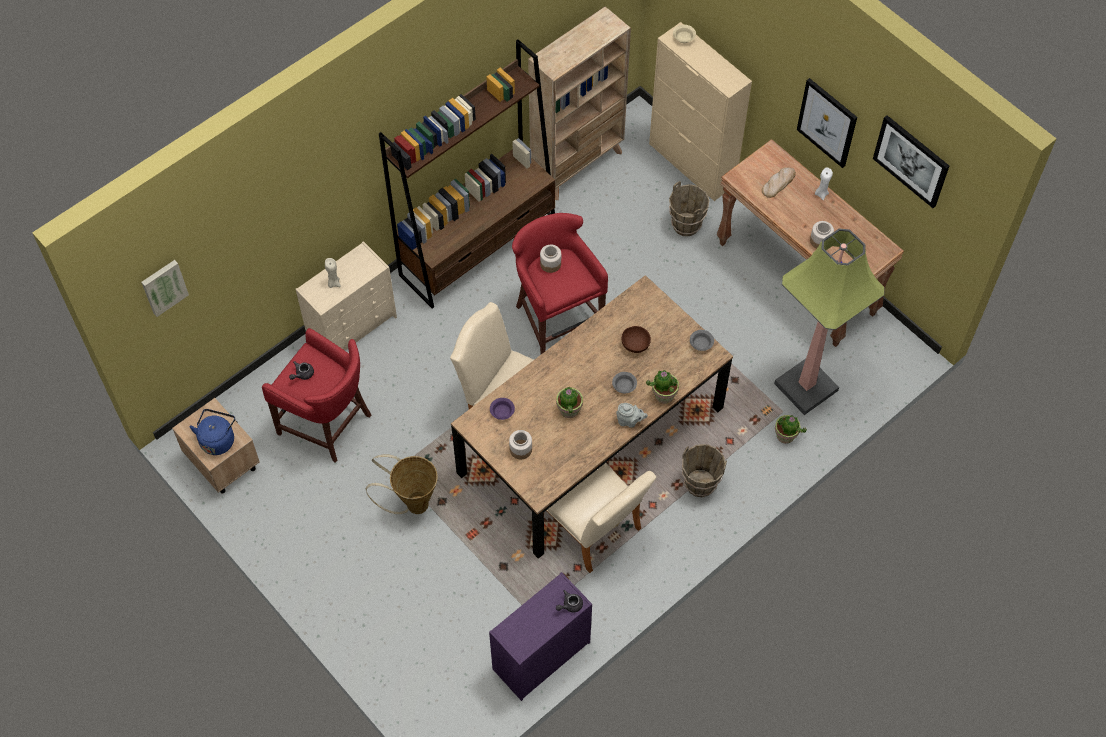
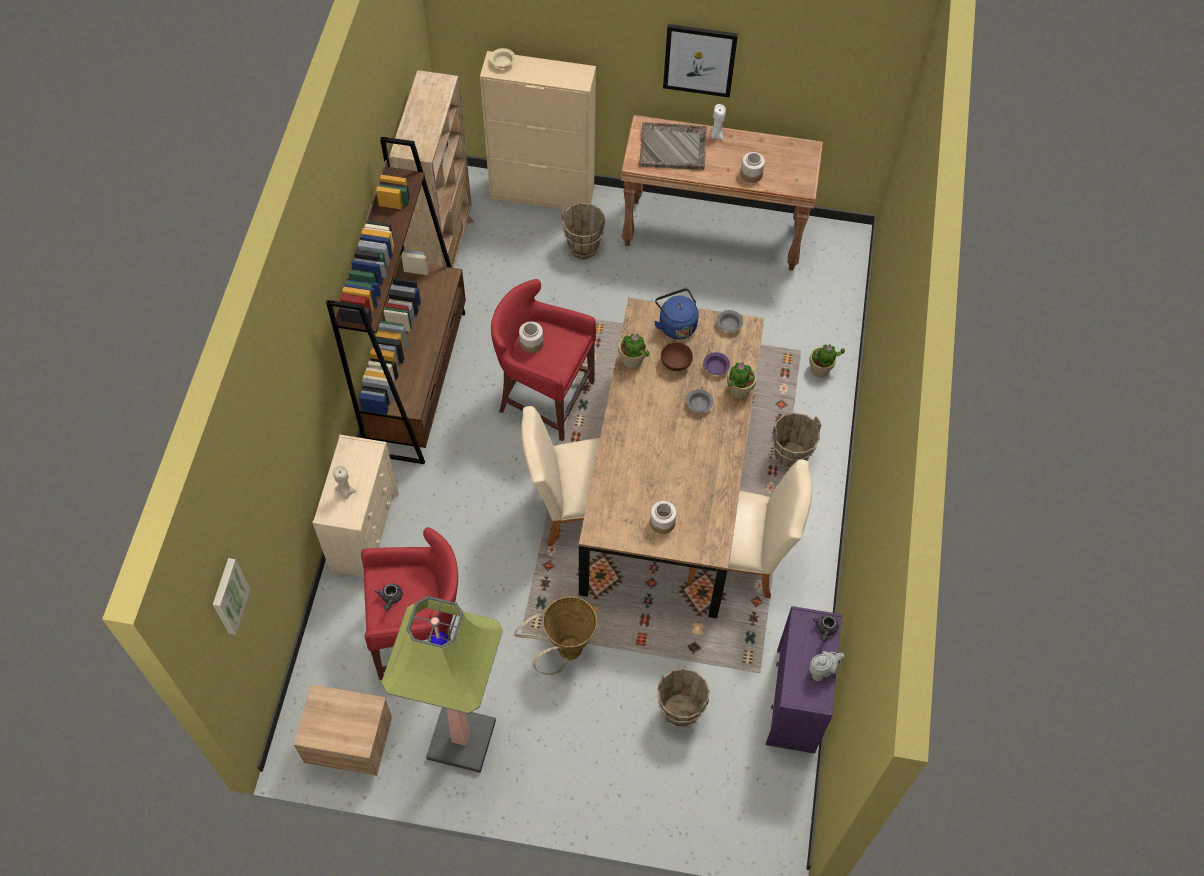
camera: 40 degrees left, 0 degrees up
blue kettle [189,409,235,455] -> blue kettle moved to [654,288,699,339]
purple bowl [490,398,515,420] -> purple bowl moved to [703,352,730,375]
potted plant [556,387,583,418] -> potted plant moved to [619,334,650,368]
grey teapot [616,403,648,428] -> grey teapot moved to [810,651,845,681]
bread [762,167,796,198] -> grey tray [639,122,707,170]
floor lamp [774,228,884,415] -> floor lamp moved to [381,596,503,773]
picture [873,115,949,208] -> none
none -> brown bucket [658,668,710,728]

